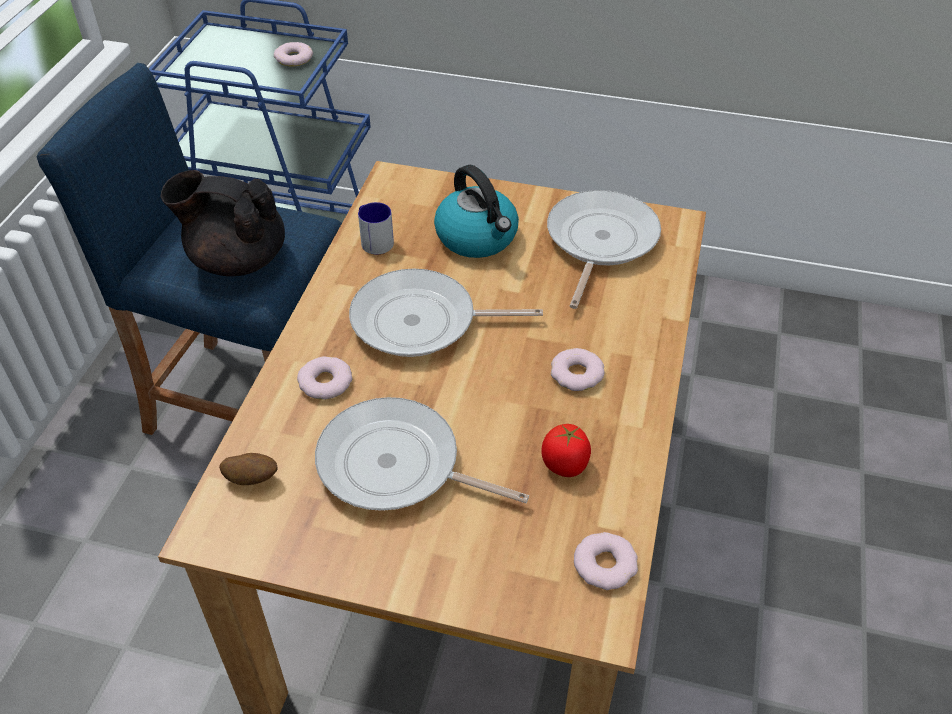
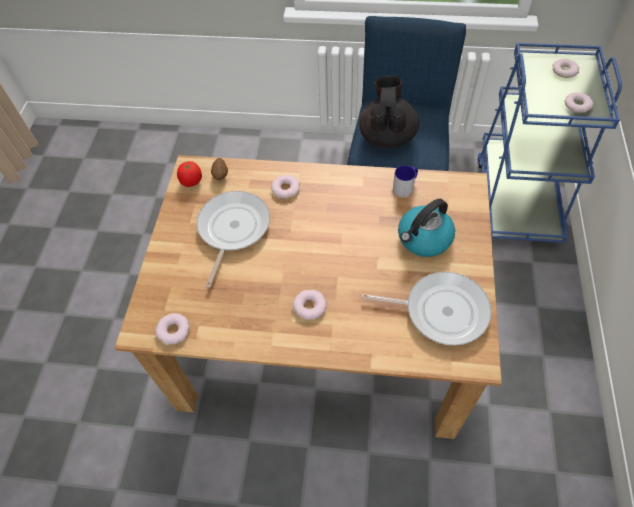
camera: 85 degrees right, 10 degrees up
frying pan [349,269,543,357] -> none
tomato [541,424,591,477] -> tomato moved to [177,161,202,187]
none -> donut [552,59,579,78]

